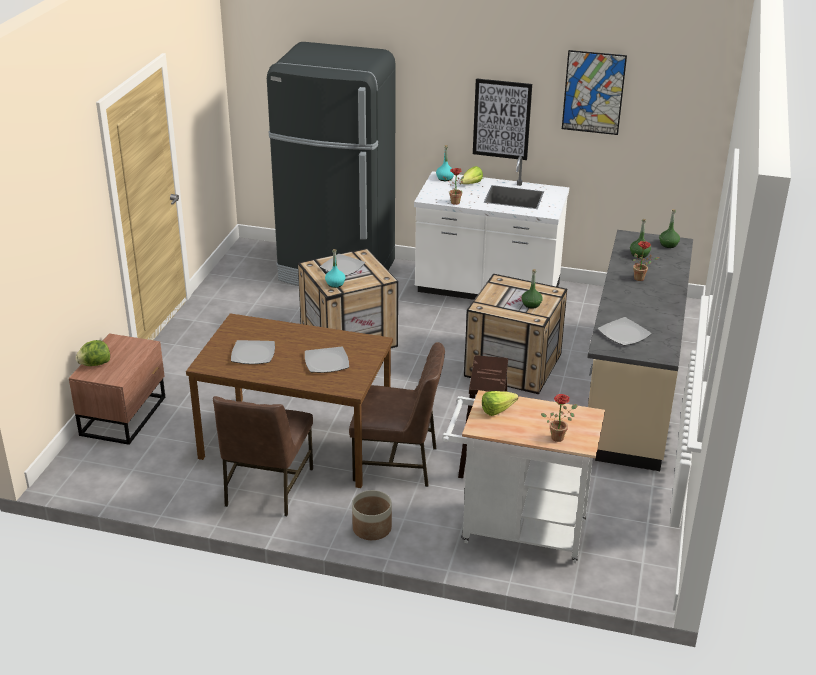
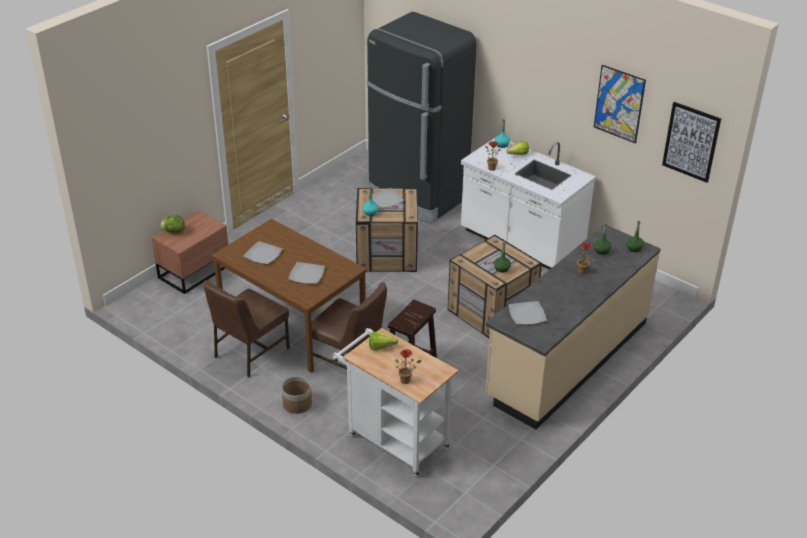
camera: 25 degrees right, 5 degrees up
picture [473,78,532,160] -> picture moved to [662,102,721,183]

